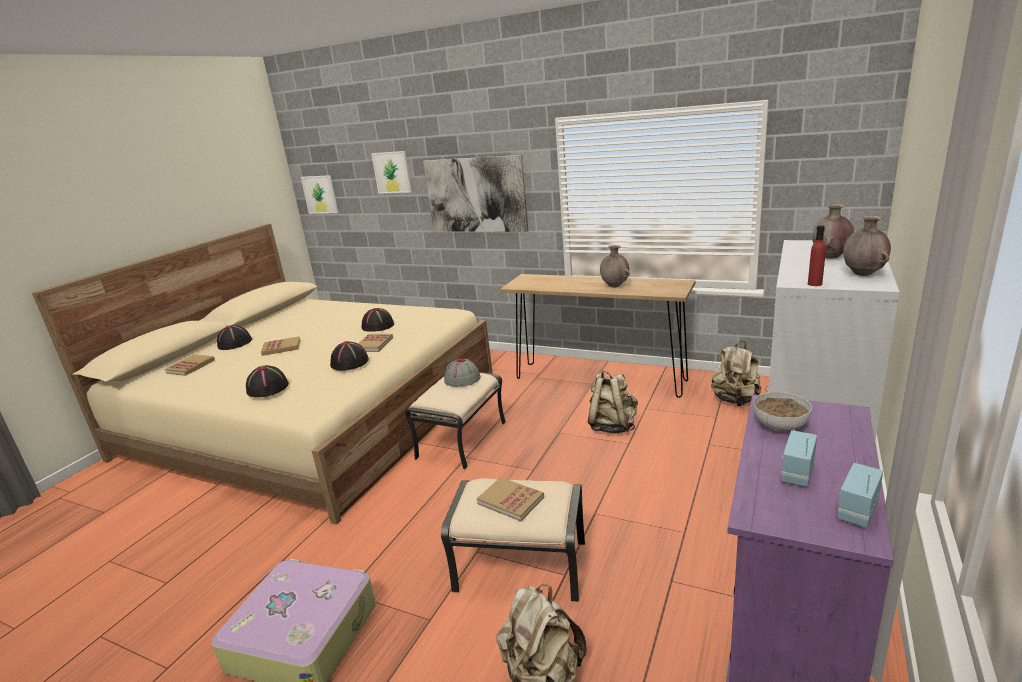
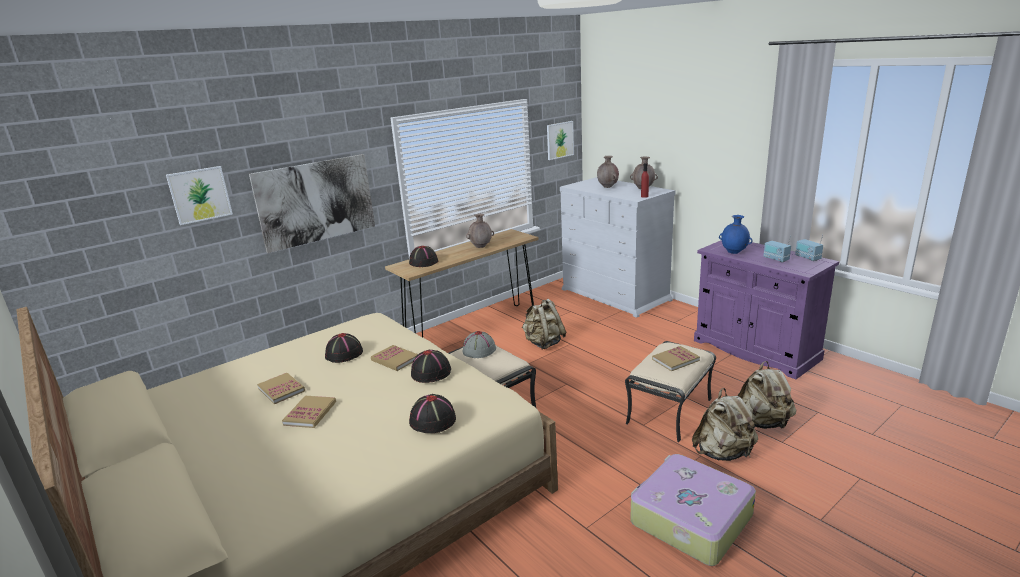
camera: 65 degrees left, 0 degrees up
book [165,355,215,376] -> book moved to [257,373,305,404]
black hat [217,325,252,350] -> black hat moved to [409,246,438,267]
picture [301,175,338,214] -> picture moved to [547,121,574,160]
beige backpack [711,340,761,406] -> beige backpack moved to [692,388,758,461]
bowl [753,392,812,432] -> blue vase [719,215,753,254]

